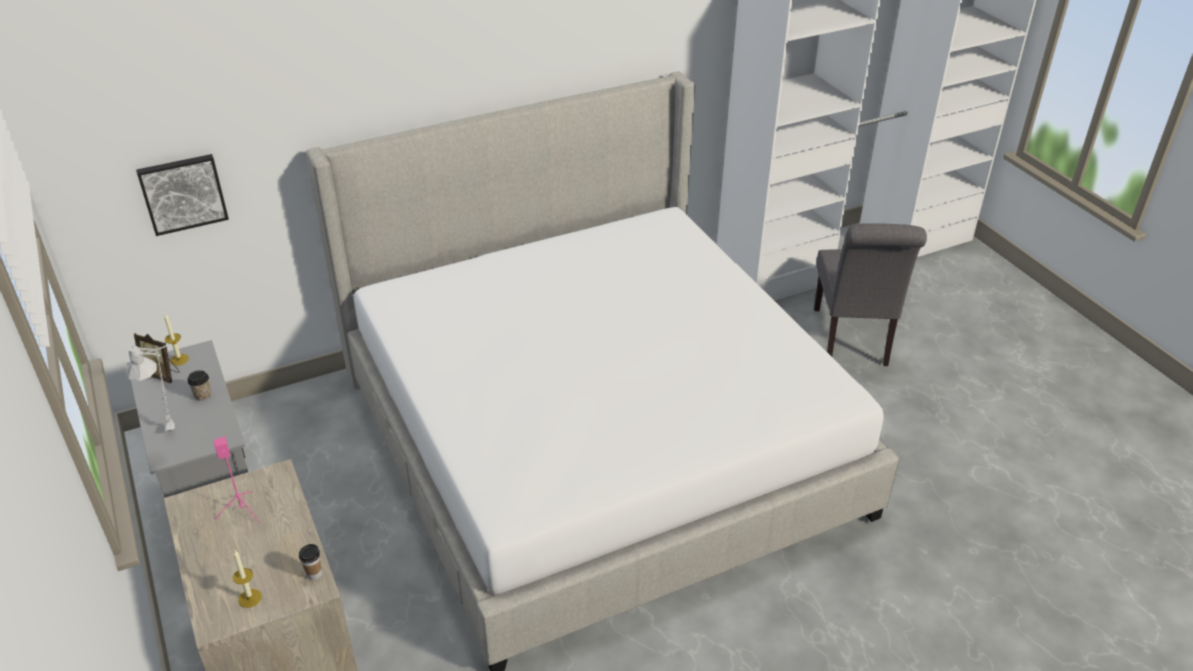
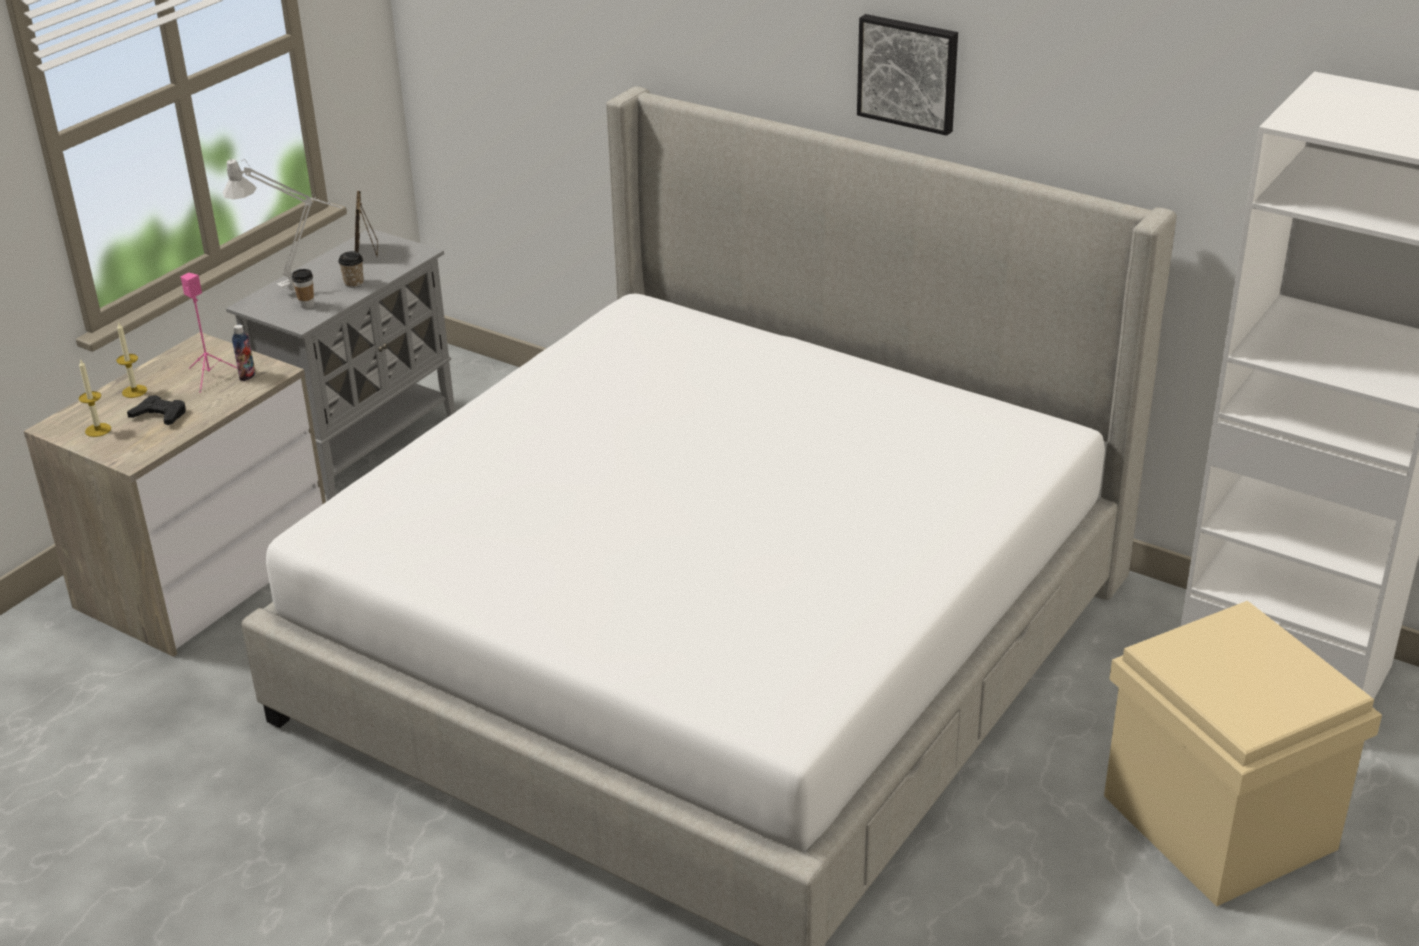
camera: 60 degrees right, 5 degrees down
picture [136,154,229,236] -> picture moved to [857,14,958,136]
candle [164,314,189,366] -> candle moved to [116,323,147,398]
cup [299,544,322,580] -> cup moved to [292,269,314,309]
grey chair [814,223,927,366] -> beige storage box [1104,601,1382,907]
none -> black game controller [127,395,185,425]
none -> bottle [232,325,255,381]

